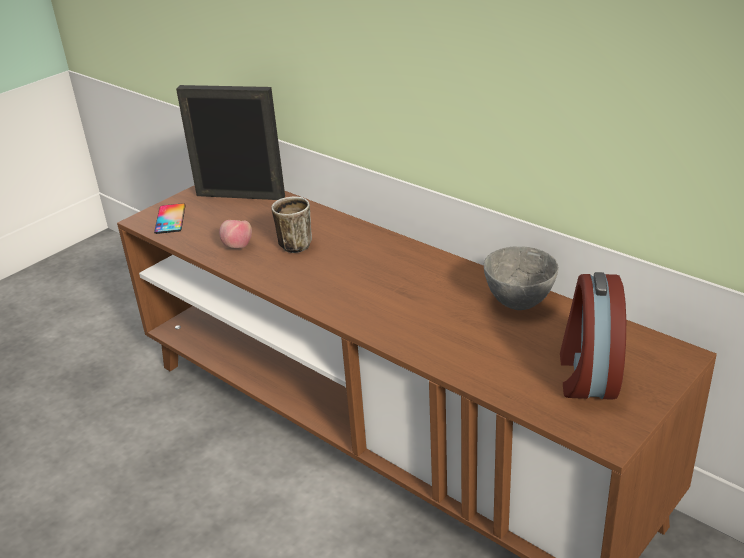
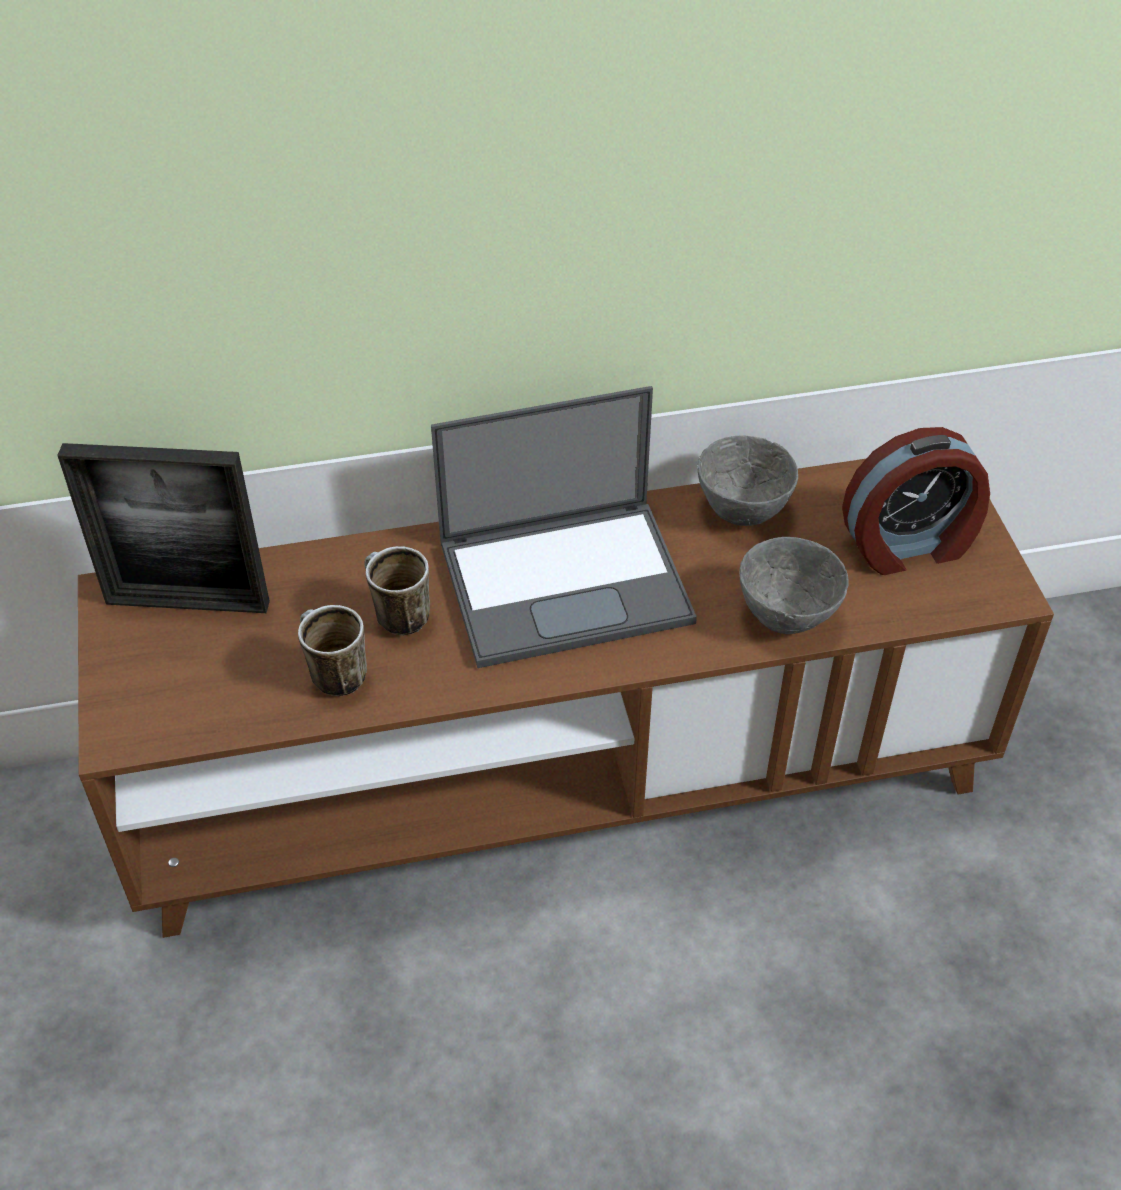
camera: 55 degrees left, 15 degrees up
phone [154,203,185,234] -> none
picture frame [176,85,285,200] -> picture frame turned 135 degrees counterclockwise [57,443,270,613]
apple [219,220,252,249] -> mug [298,605,367,696]
alarm clock [560,272,626,400] -> alarm clock turned 60 degrees counterclockwise [842,427,990,575]
none -> laptop [431,386,697,668]
none -> grey bowl [739,537,849,634]

